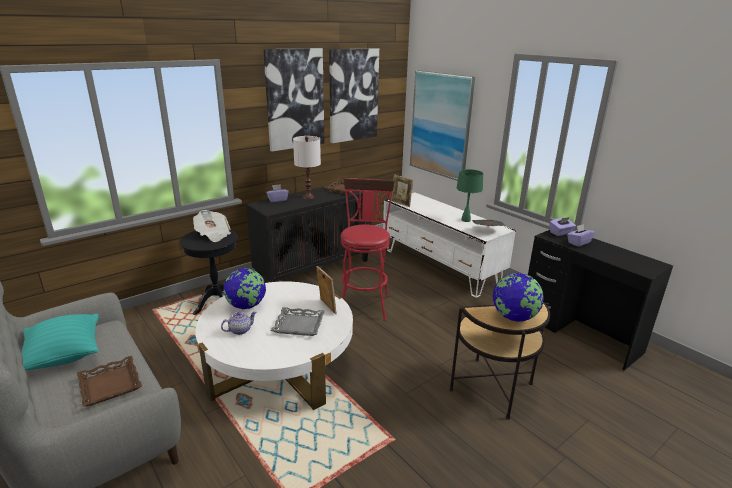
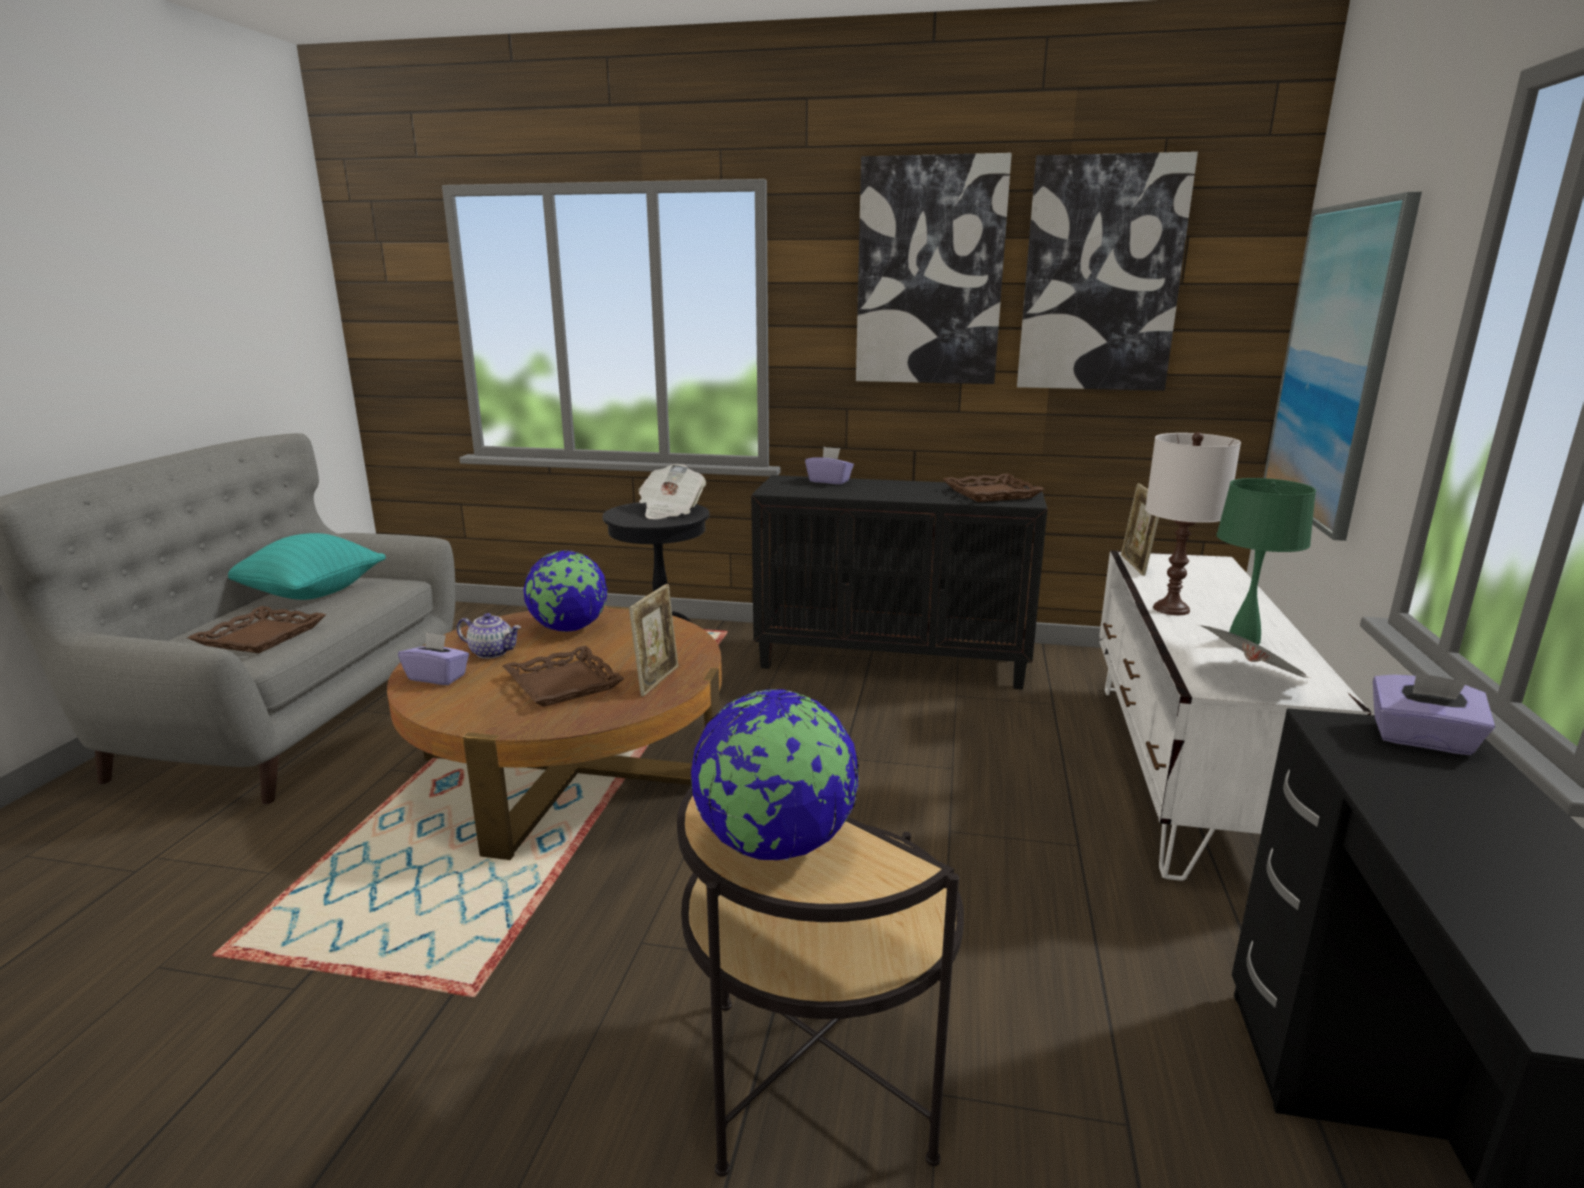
camera: 50 degrees right, 5 degrees down
white coffee table [195,281,353,410] -> brown coffee table [387,606,722,860]
grey tray [271,307,325,336] -> brown tray [503,646,624,707]
white table lamp [293,136,321,199] -> white table lamp moved to [1145,432,1241,615]
red stool [341,178,395,321] -> none
purple tissue box [567,224,595,247] -> purple tissue box moved to [398,632,469,685]

